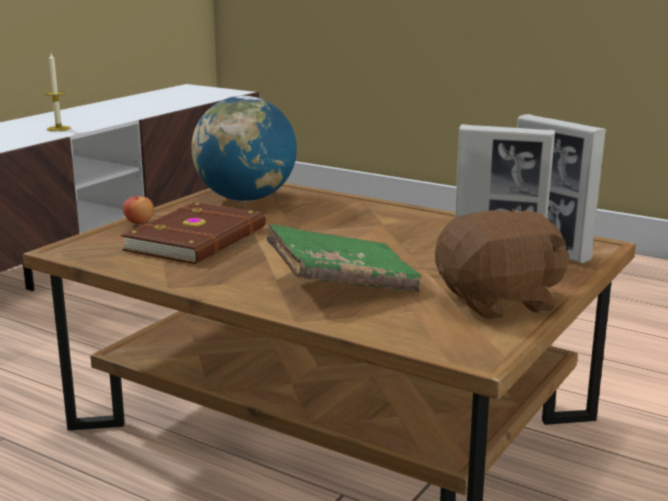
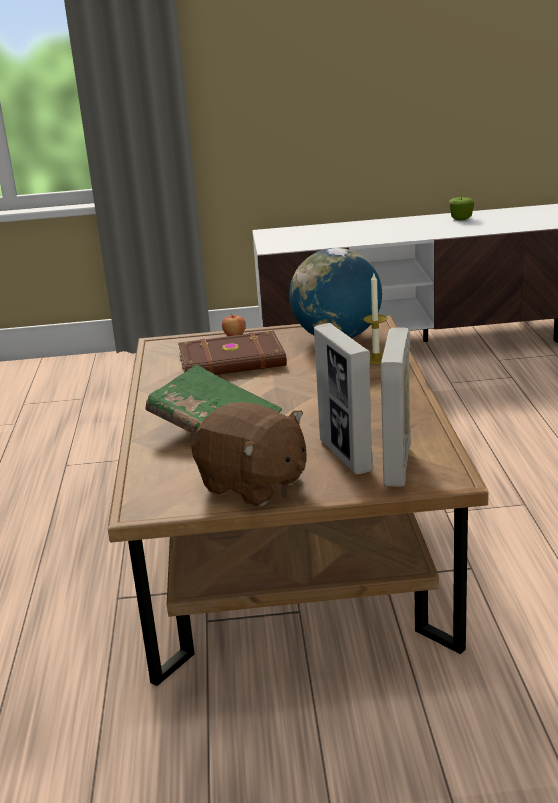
camera: 55 degrees right, 5 degrees up
candle [45,53,71,131] -> candle moved to [363,274,387,364]
none -> apple [449,197,474,220]

